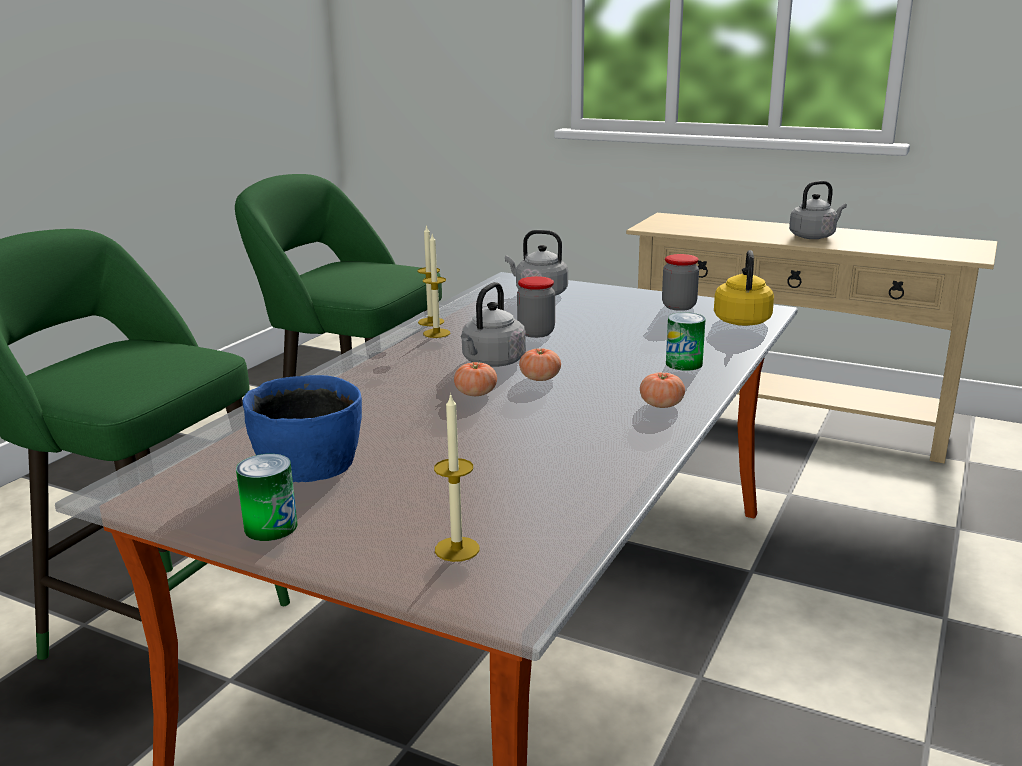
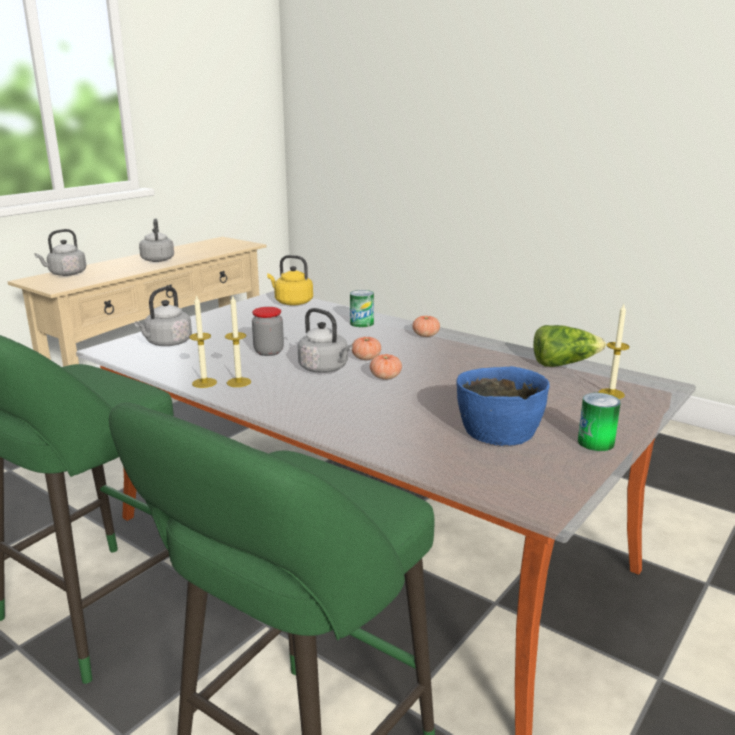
camera: 80 degrees left, 0 degrees up
jar [662,254,699,311] -> none
none -> grey kettle [34,229,86,276]
none -> lettuce [533,325,606,367]

